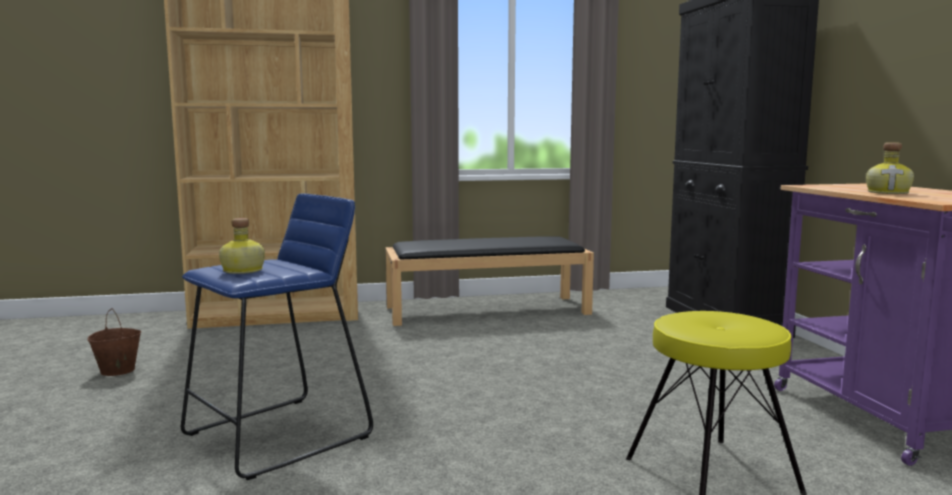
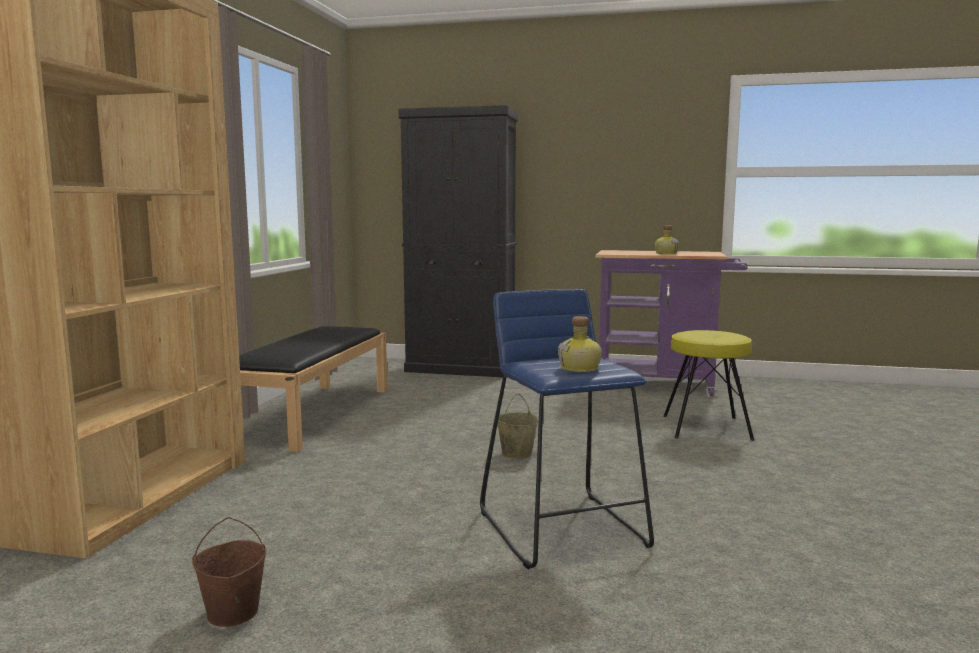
camera: 65 degrees left, 0 degrees up
none -> beige bucket [498,394,538,459]

